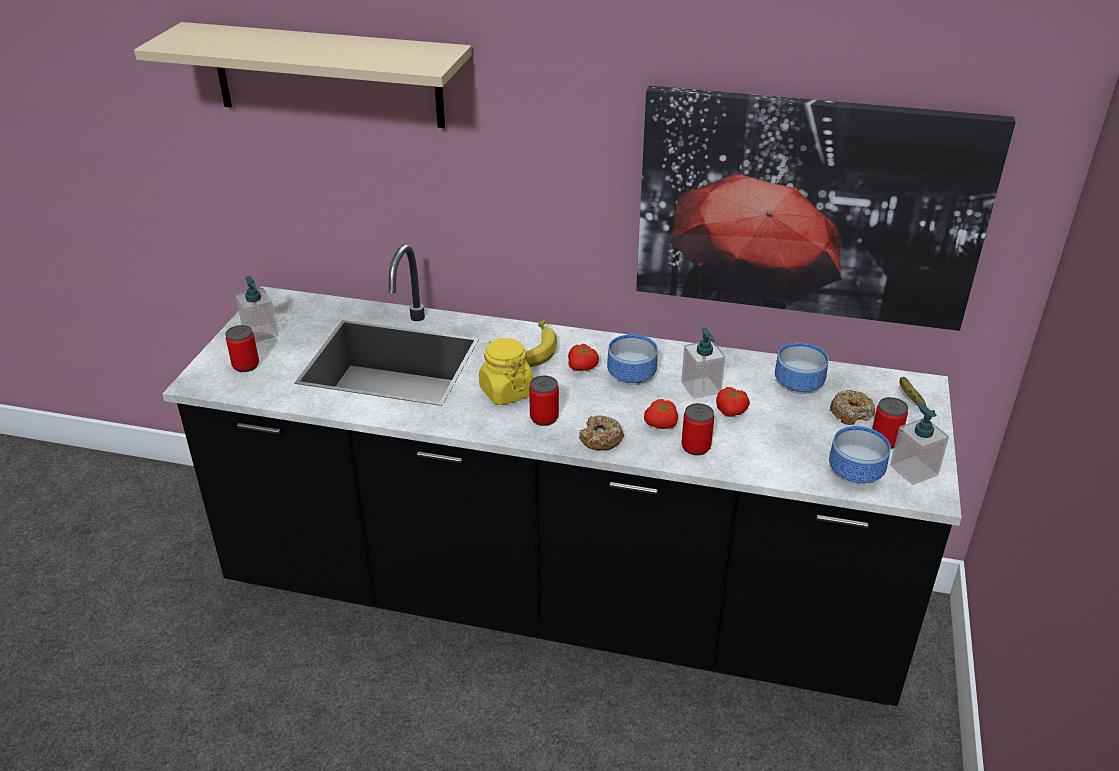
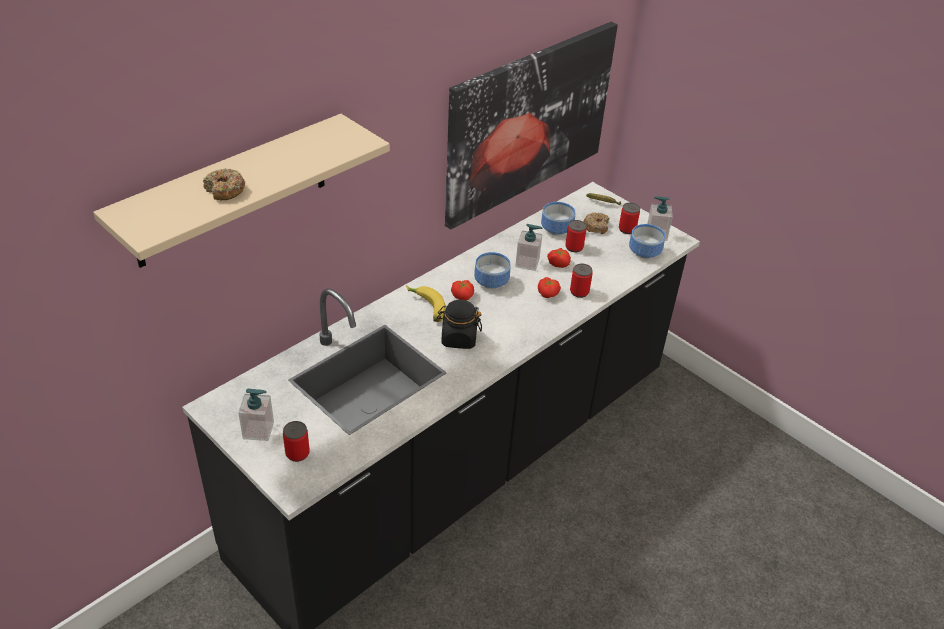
camera: 60 degrees left, 5 degrees up
yellow jar [479,338,534,405] -> black jar [437,300,482,349]
can [529,375,559,426] -> can moved to [565,220,587,252]
donut [579,415,624,451] -> donut moved to [203,168,245,200]

